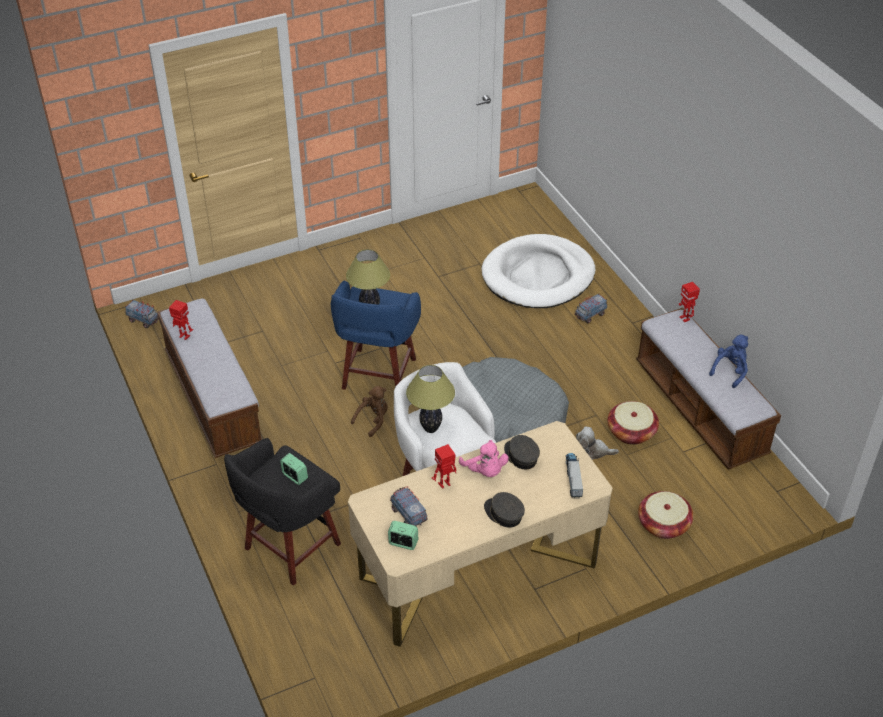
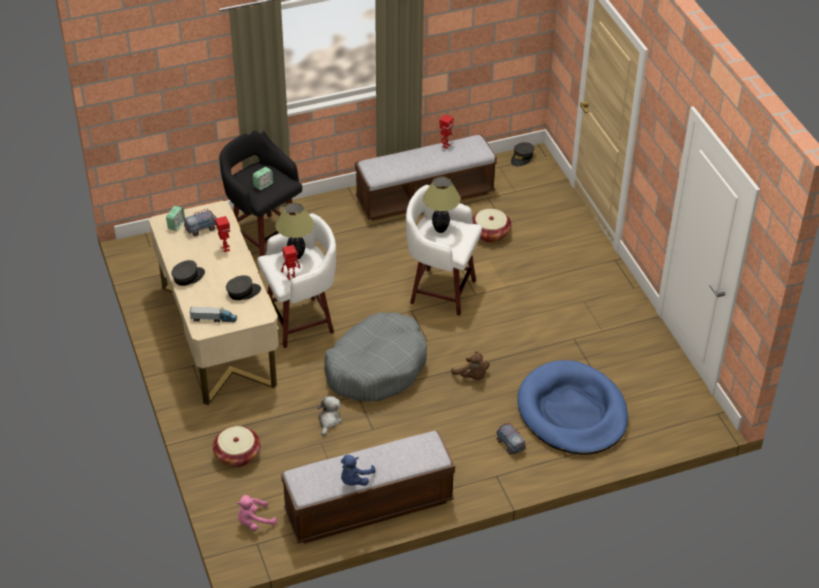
camera: 95 degrees right, 0 degrees up
toy truck [125,300,159,328] -> grey cap [511,142,534,167]
blue stool [331,281,421,390] -> white stool [406,185,482,316]
brown plush toy [351,386,388,437] -> brown plush toy moved to [451,351,489,380]
pink plush toy [459,440,509,477] -> pink plush toy moved to [236,495,277,531]
white dog bed [481,234,595,308] -> blue dog bed [517,360,628,455]
basket [608,401,659,445] -> basket moved to [472,209,512,243]
toy robot [678,282,700,322] -> toy robot moved to [281,245,300,280]
blue plush toy [709,335,748,388] -> blue plush toy turned 75 degrees clockwise [341,455,376,486]

